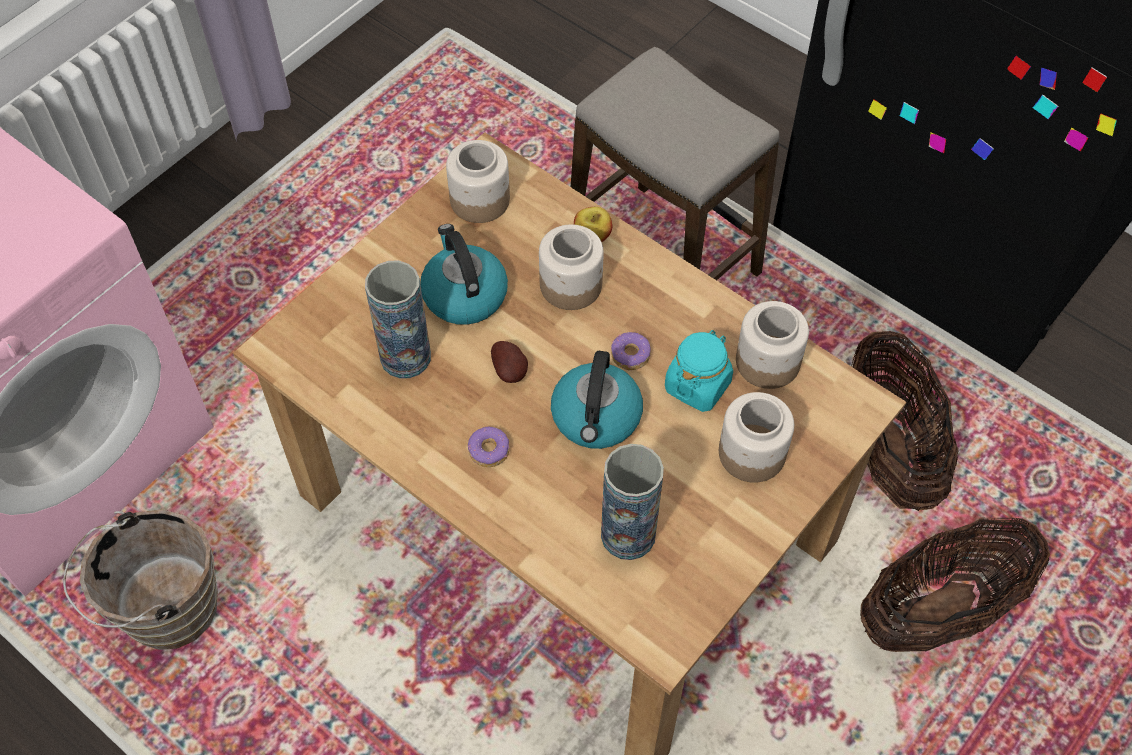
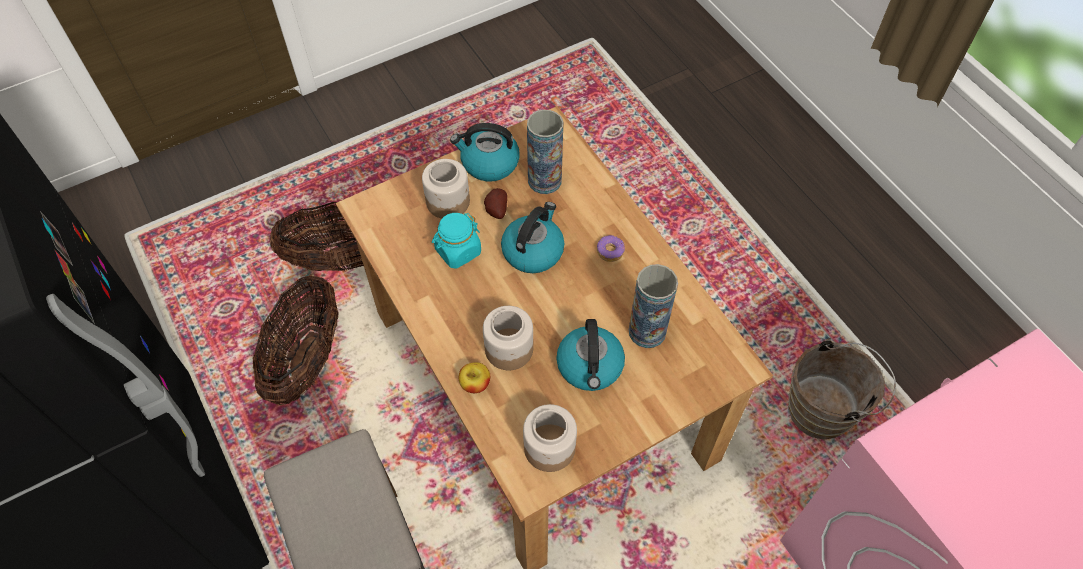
camera: 160 degrees left, 0 degrees up
potato [491,341,528,383] -> potato moved to [484,188,507,219]
donut [611,332,651,370] -> none
jar [736,301,809,389] -> none
none -> kettle [450,123,520,182]

